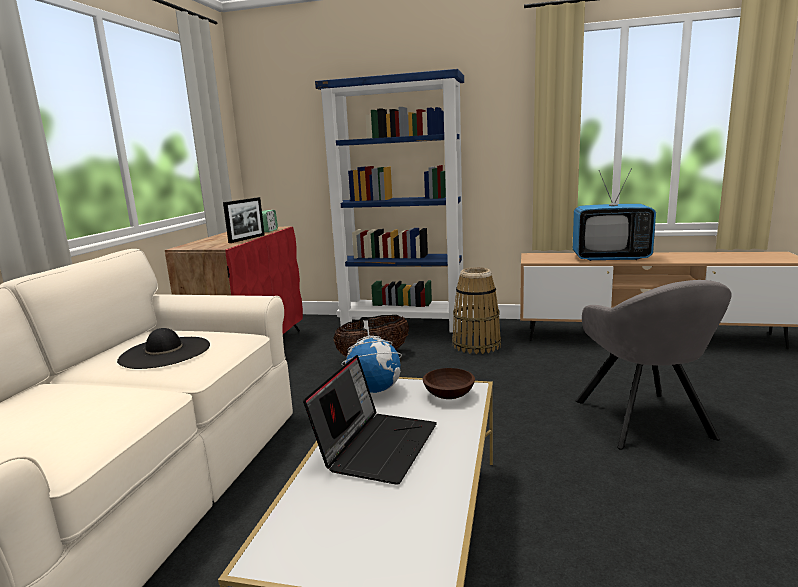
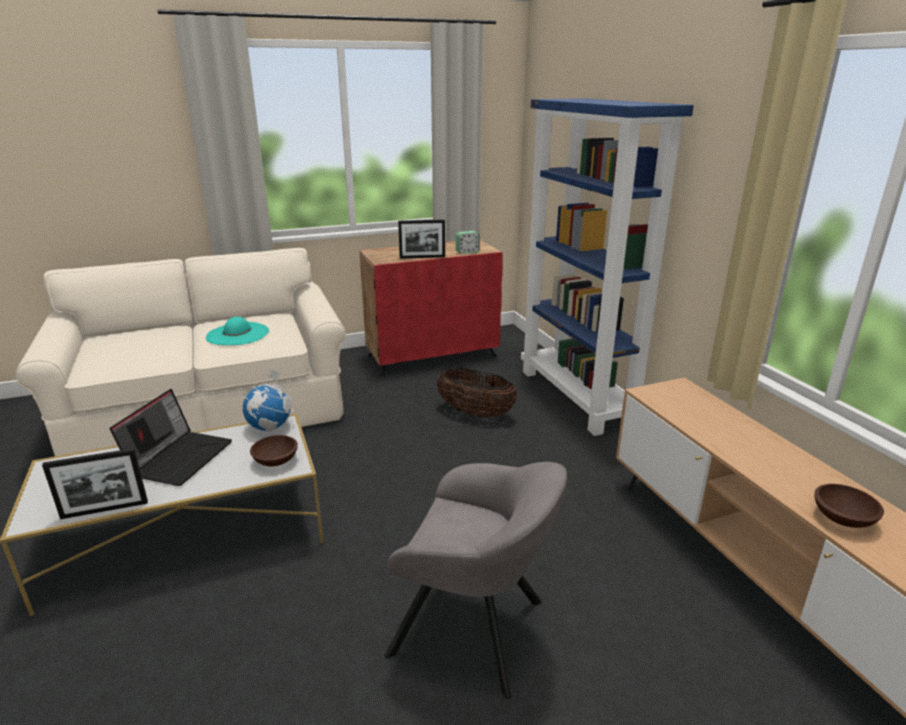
camera: 55 degrees right, 10 degrees up
black hat [117,328,210,369] -> turquoise hat [206,317,269,345]
laptop [303,355,437,485] -> laptop turned 60 degrees counterclockwise [110,389,232,486]
basket [452,267,501,354] -> none
television [573,168,656,261] -> none
grey armchair [576,280,732,450] -> grey armchair turned 120 degrees counterclockwise [385,462,567,699]
none -> picture frame [42,448,148,519]
none -> brown bowl [814,484,884,528]

